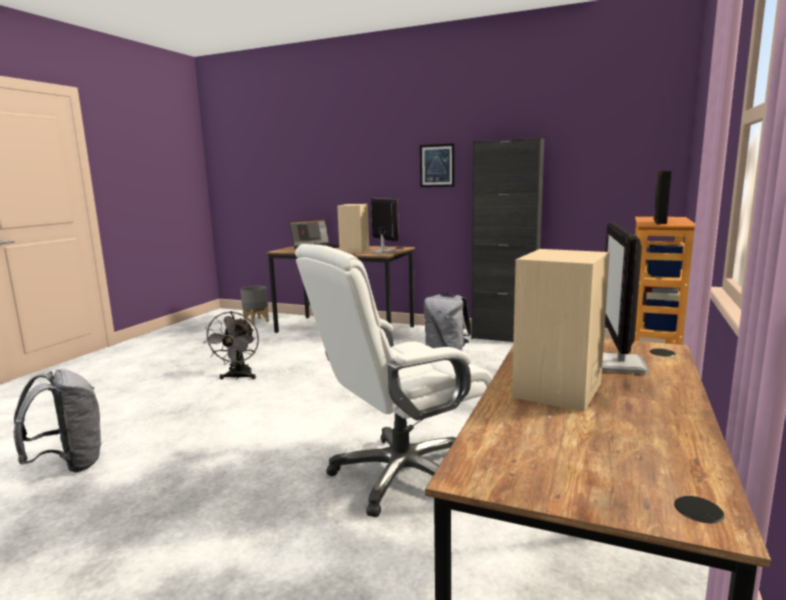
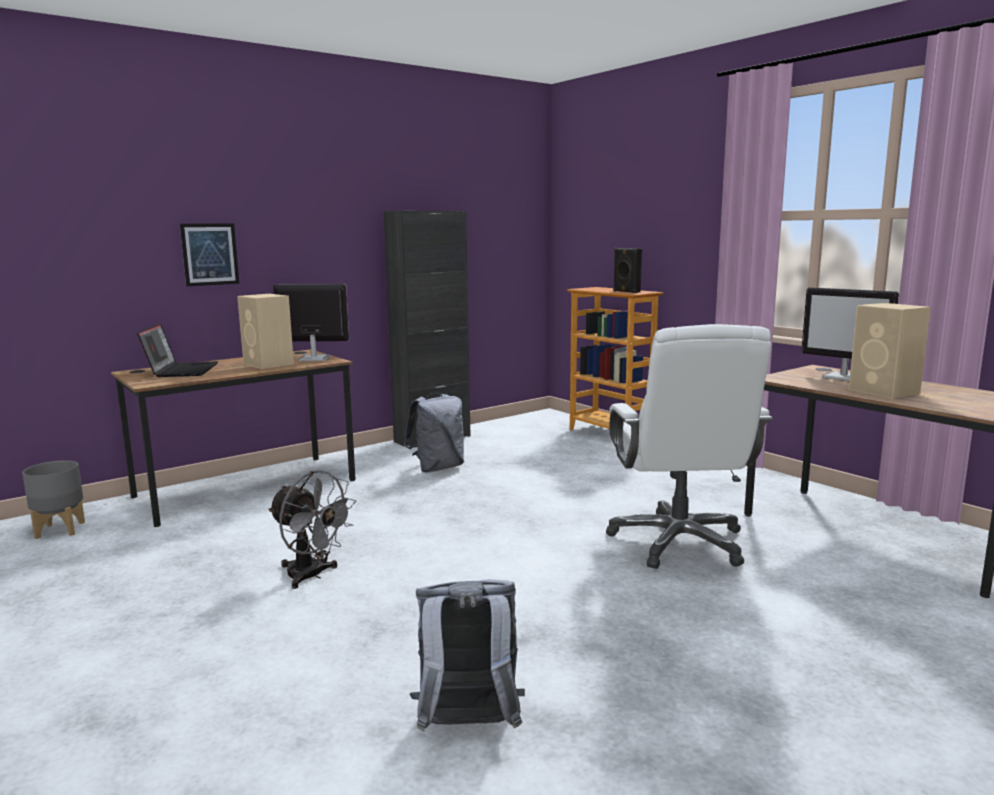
camera: 60 degrees left, 0 degrees up
picture [420,143,454,187] -> picture moved to [180,223,239,286]

